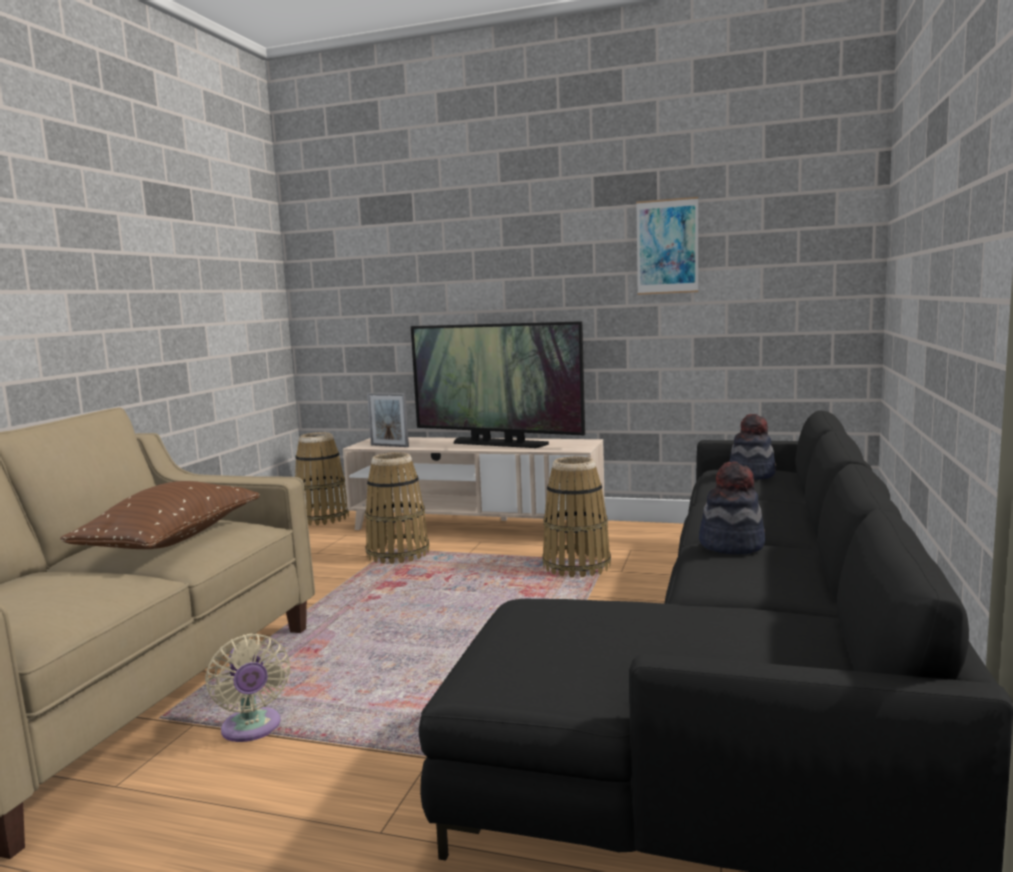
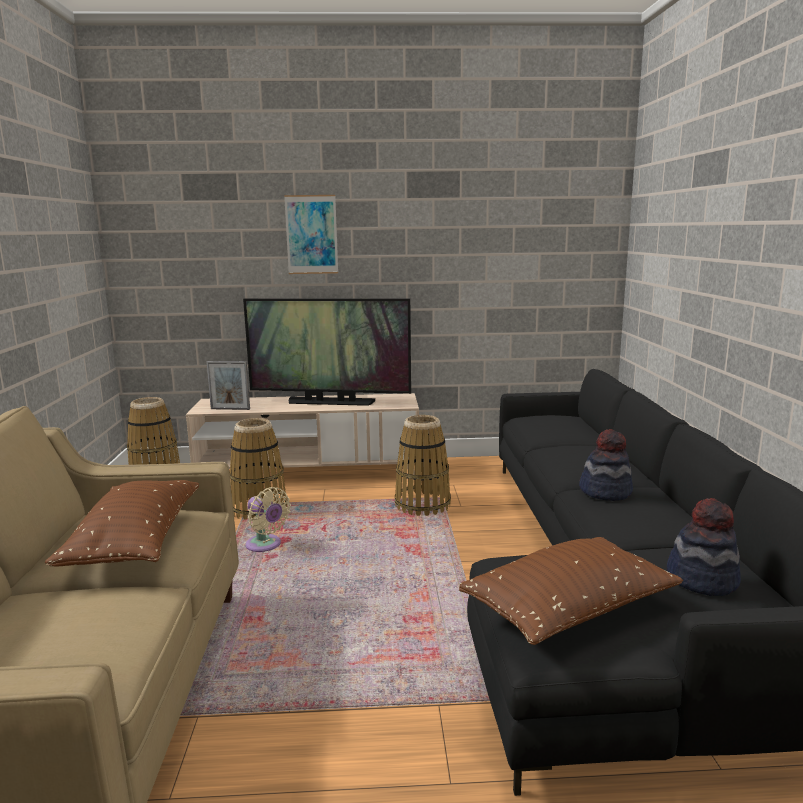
camera: 20 degrees left, 5 degrees up
beige fan [205,634,290,742] -> beige fan moved to [245,487,291,552]
picture [636,197,698,295] -> picture moved to [284,195,338,274]
hat [730,414,776,480] -> hat moved to [667,498,741,596]
none -> brown pillow [459,537,683,645]

